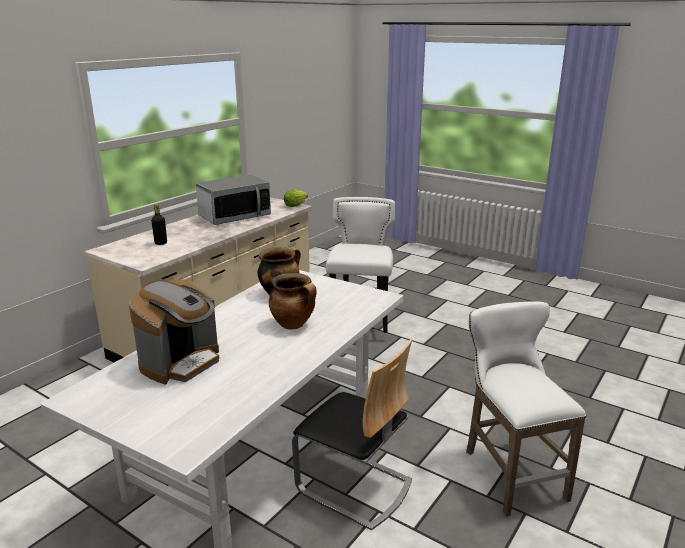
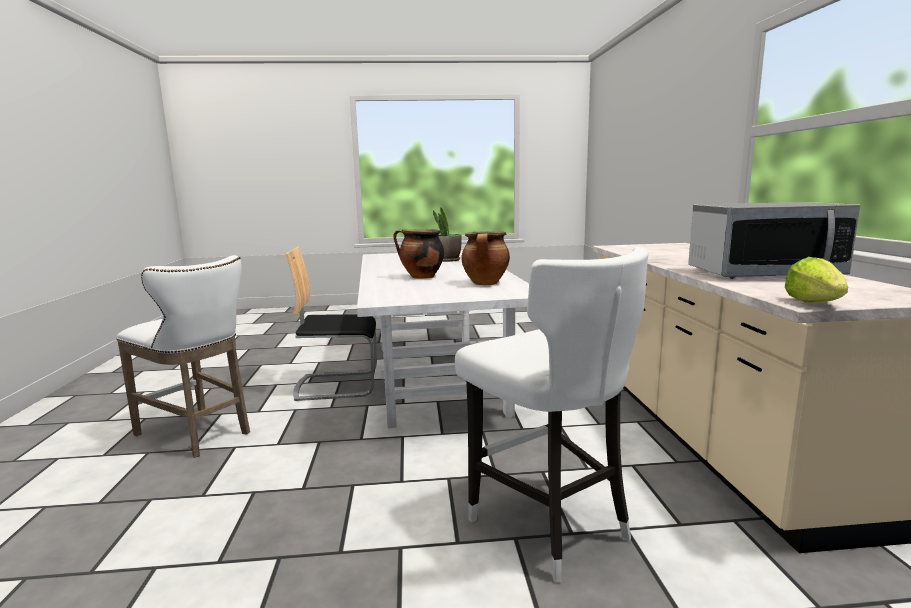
camera: 140 degrees right, 10 degrees down
coffee machine [129,280,219,385] -> potted plant [433,207,462,262]
black bottle [151,204,167,245] -> none
microwave [196,174,271,225] -> microwave turned 105 degrees counterclockwise [688,202,861,279]

